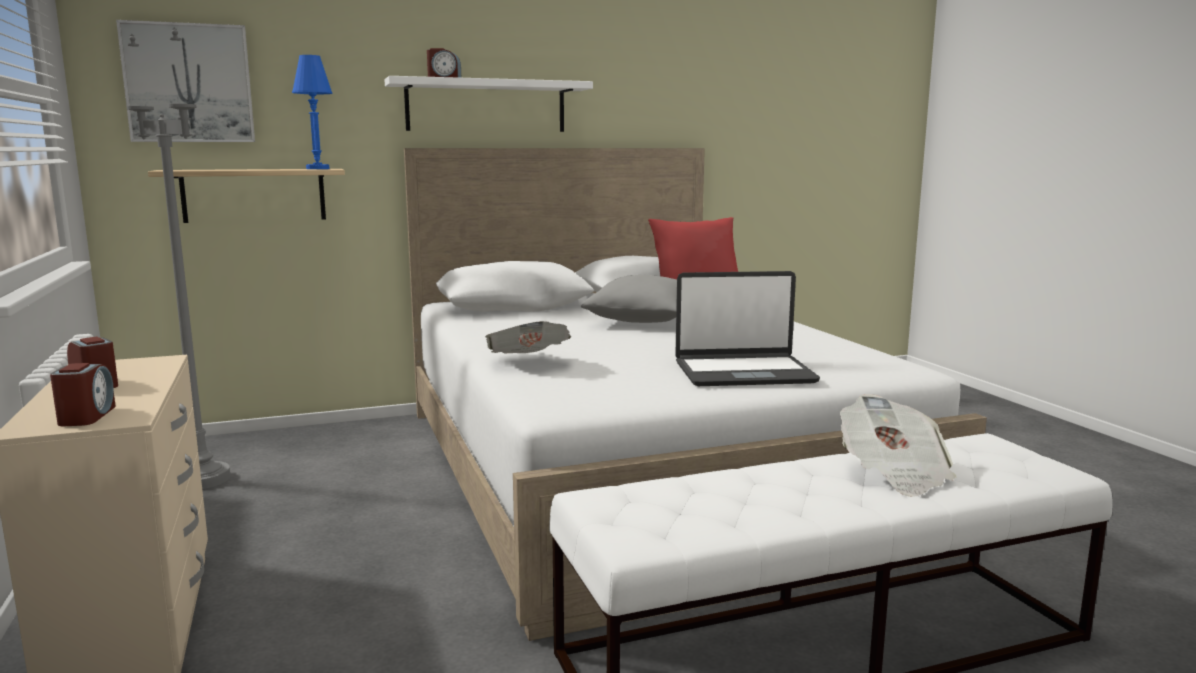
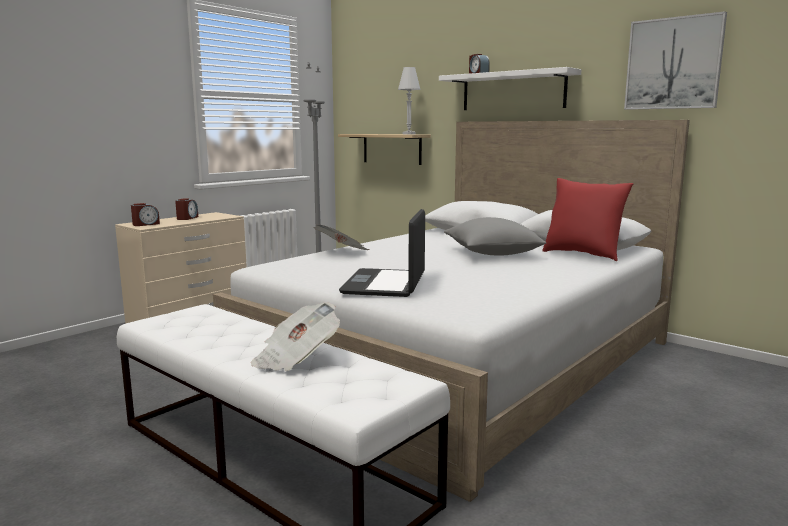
camera: 60 degrees right, 0 degrees up
picture [116,20,255,142] -> picture moved to [624,11,727,110]
blue table lamp [292,55,333,169] -> white table lamp [398,67,421,134]
laptop [675,271,820,386] -> laptop turned 45 degrees clockwise [339,209,425,297]

